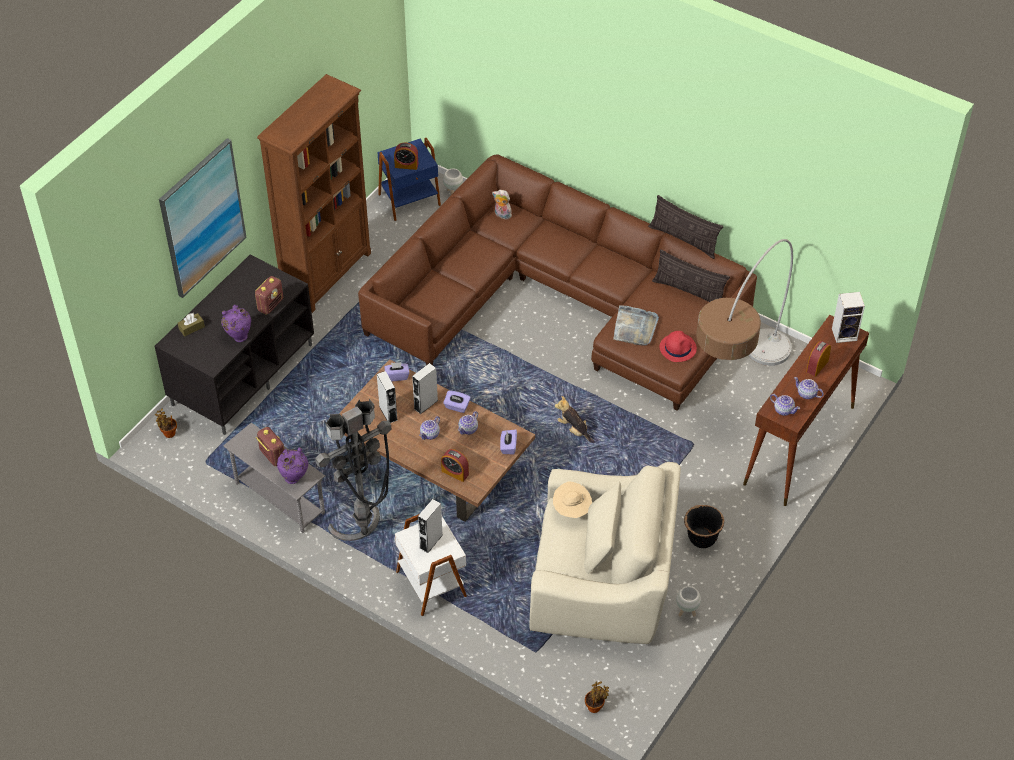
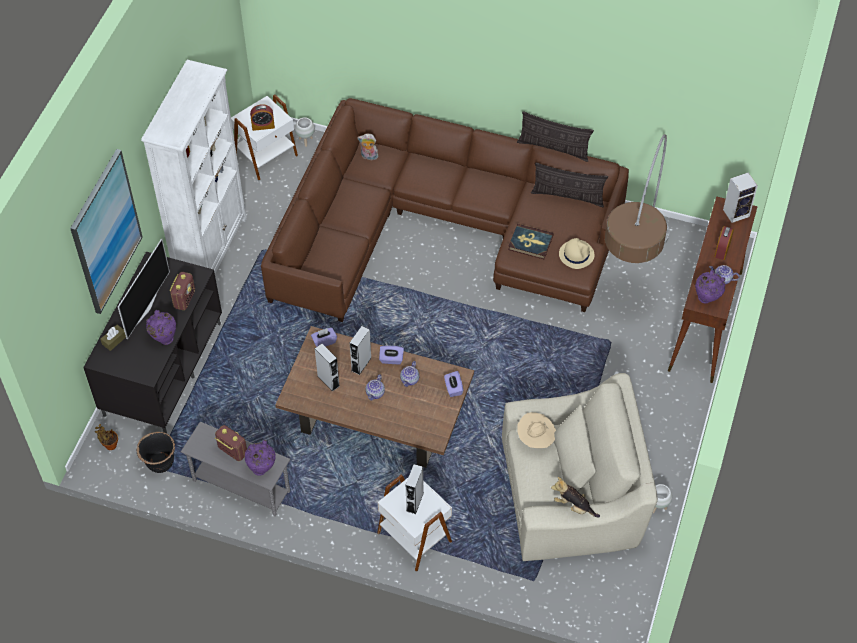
camera: 15 degrees left, 5 degrees up
brown bookcase [257,74,371,313] -> white bookcase [141,60,247,273]
grey floor lamp [315,399,392,541] -> none
blue side table [377,138,441,221] -> white side table [231,94,298,180]
alarm clock [441,449,469,482] -> none
plush toy [555,396,595,443] -> plush toy moved to [551,477,600,518]
potted plant [585,681,609,713] -> none
grey tray [613,305,659,346] -> book [508,224,554,259]
red hat [660,331,697,362] -> beige hat [559,238,594,269]
black planter [684,505,724,548] -> black planter moved to [137,432,175,473]
teapot [770,394,800,416] -> purple vase [695,270,725,304]
none -> television [118,238,170,340]

